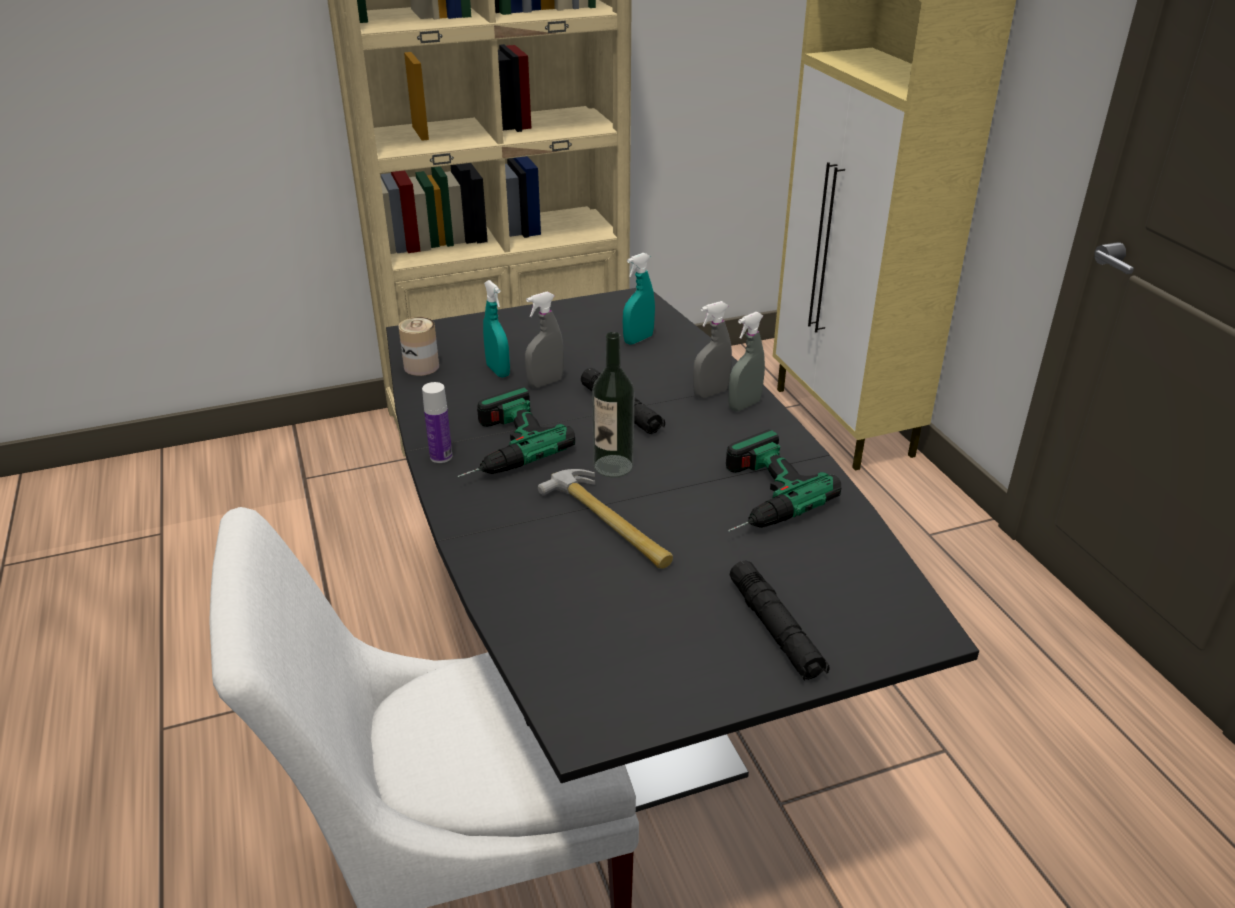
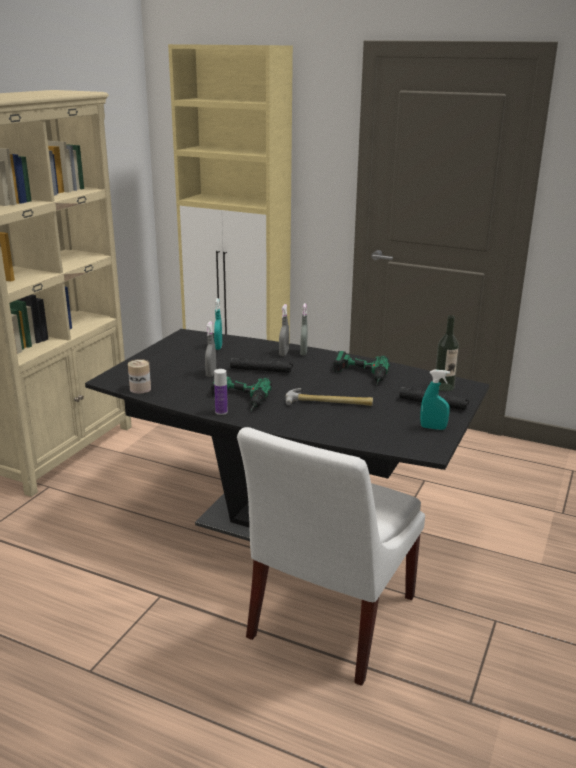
camera: 45 degrees left, 10 degrees down
turquoise spray bottle [483,280,510,378] -> turquoise spray bottle moved to [420,369,450,430]
bottle [592,332,634,477] -> bottle moved to [435,315,459,391]

